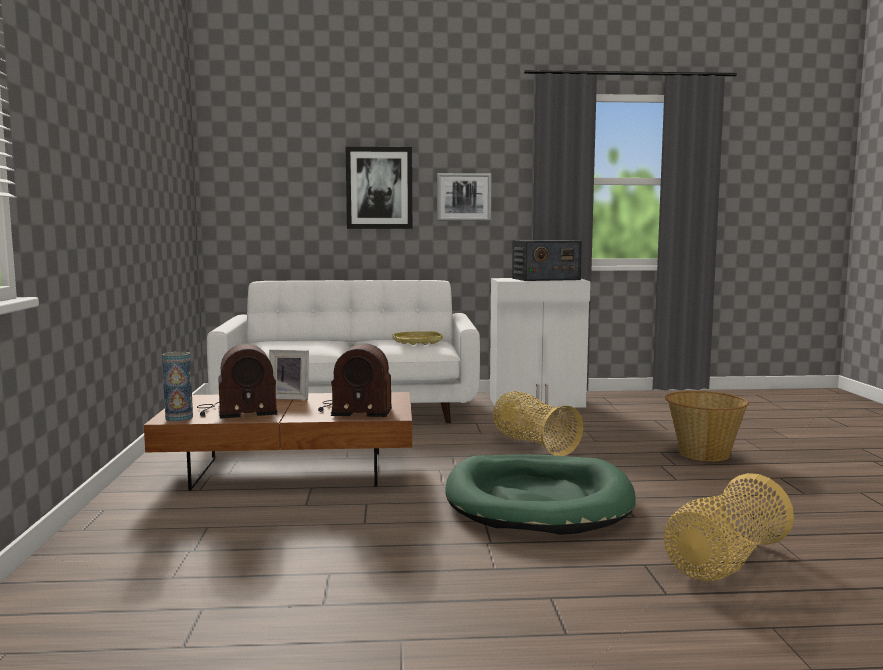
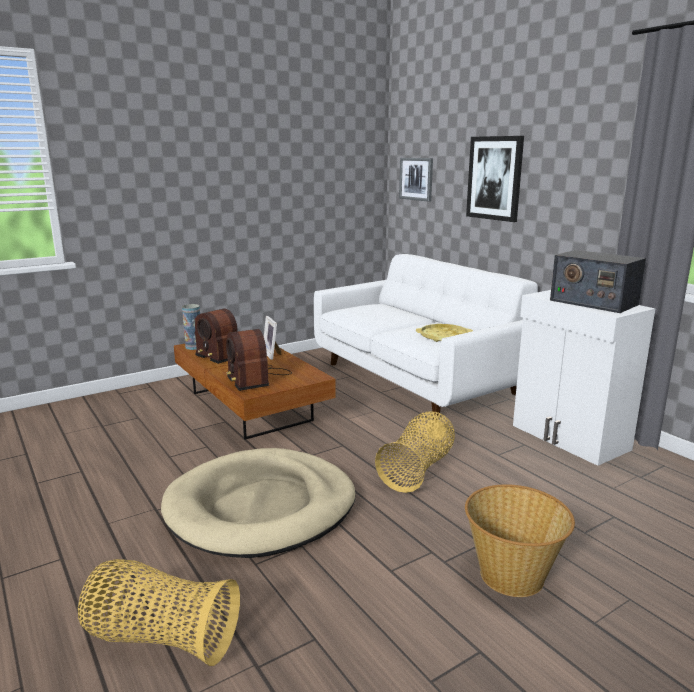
camera: 60 degrees right, 10 degrees up
picture [437,173,491,221] -> picture moved to [399,158,433,202]
green dog bed [445,454,636,535] -> beige dog bed [161,448,355,558]

